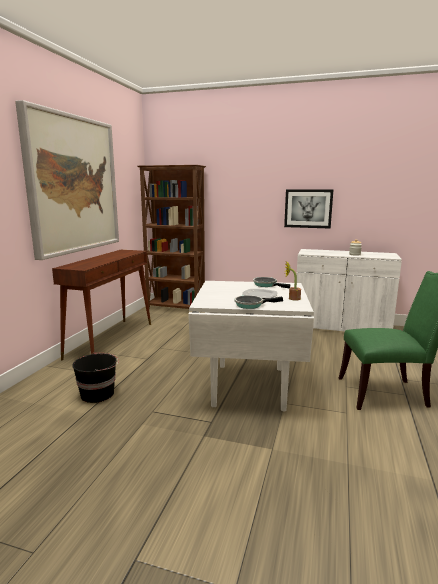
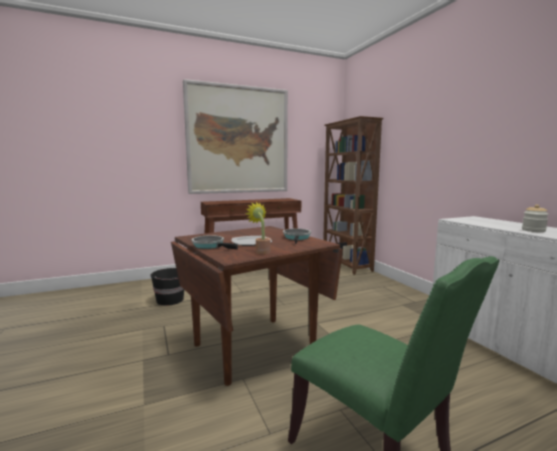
camera: 50 degrees right, 5 degrees down
white dining table [188,281,314,411] -> brown dining table [171,226,343,386]
picture [284,189,334,229] -> none

